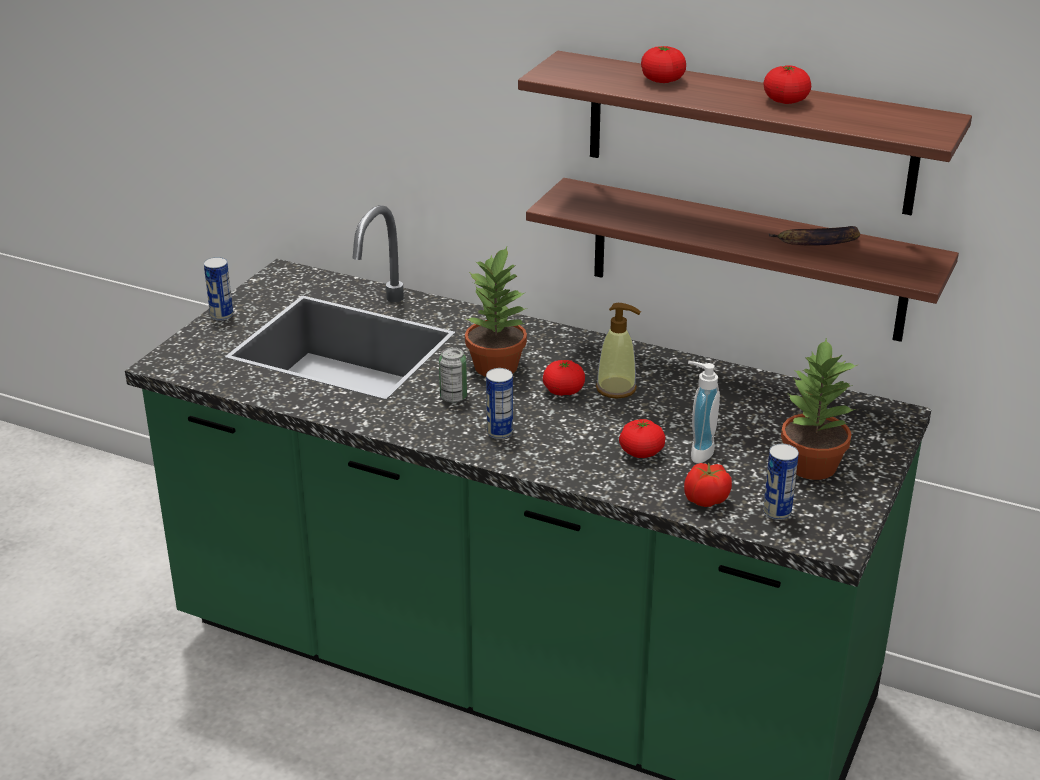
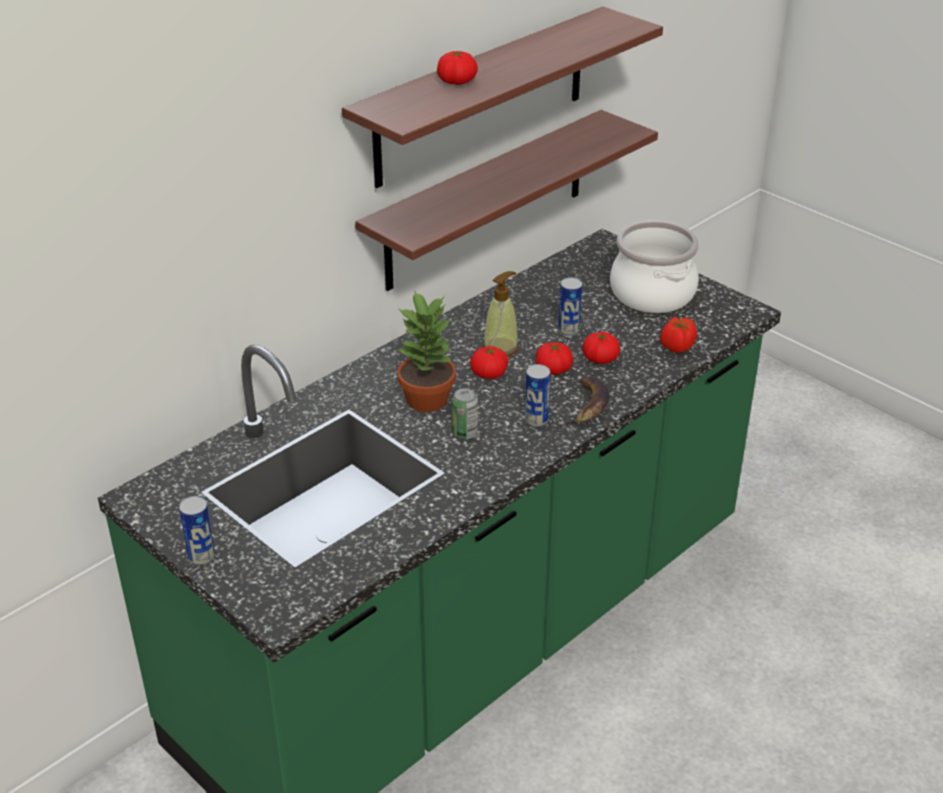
camera: 70 degrees left, 5 degrees up
soap dispenser [688,361,720,463] -> none
can [763,444,799,520] -> can moved to [558,277,582,336]
tomato [764,65,811,104] -> tomato moved to [536,342,573,375]
banana [769,226,860,246] -> banana moved to [560,377,609,427]
potted plant [781,338,859,480] -> cooking pot [610,220,699,313]

